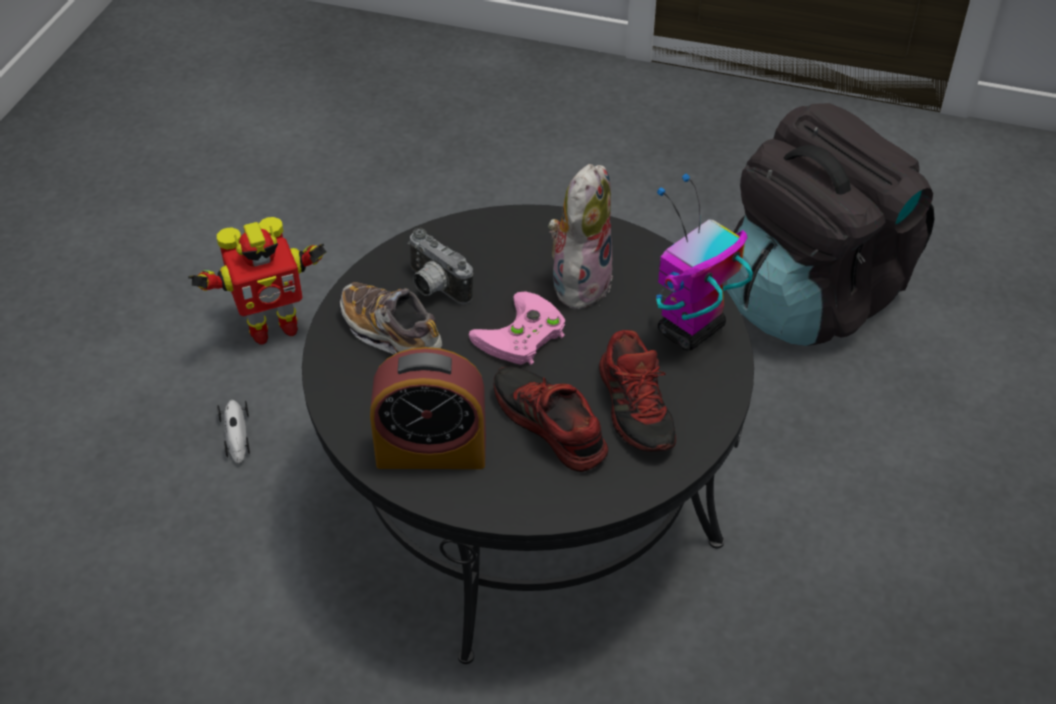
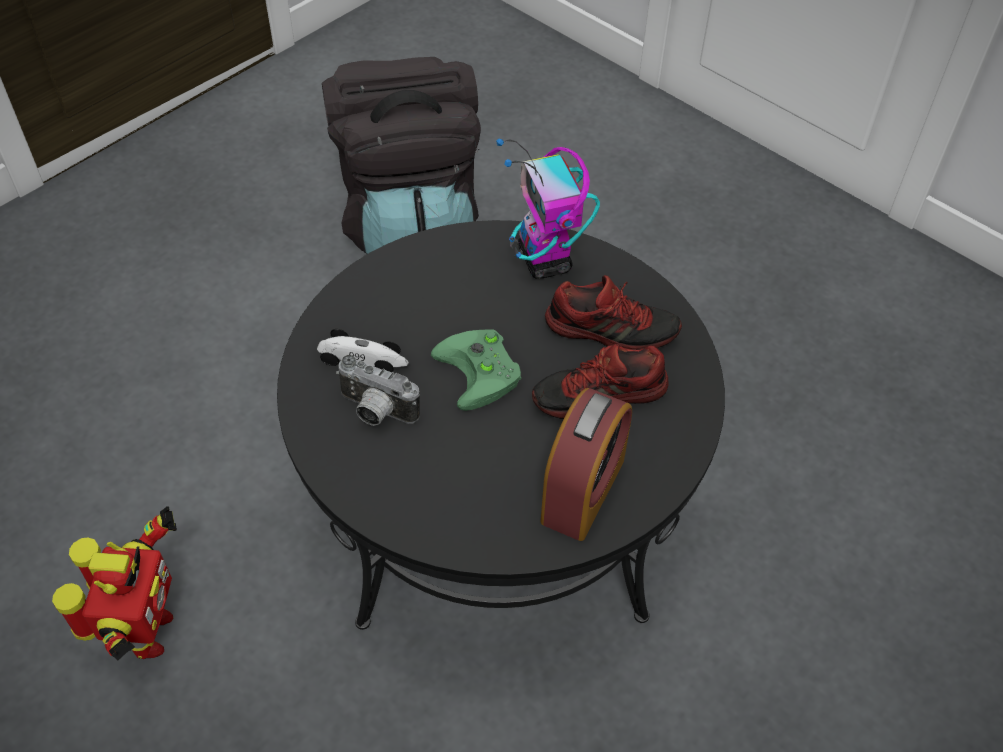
camera: 65 degrees left, 5 degrees up
toy car [217,400,250,464] -> toy car moved to [317,329,409,372]
shoe [339,282,442,354] -> none
camera [408,228,473,304] -> camera turned 45 degrees clockwise [336,355,420,426]
pink game controller [468,292,565,365] -> green game controller [431,330,521,411]
plush toy [548,164,613,309] -> none

